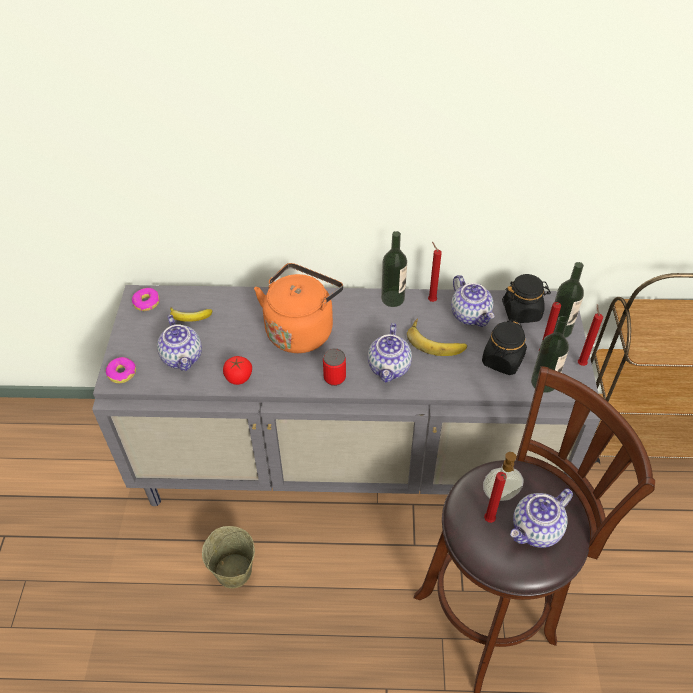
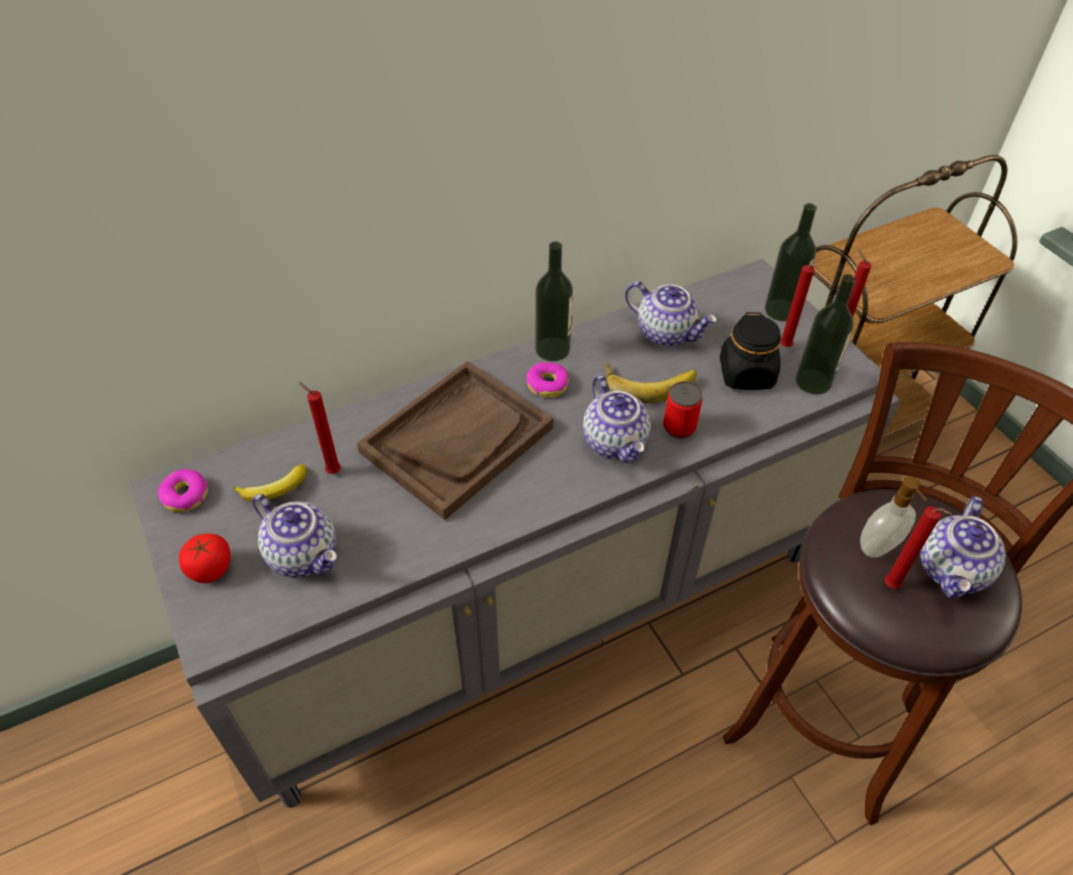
camera: 30 degrees left, 0 degrees up
donut [106,357,136,383] -> donut moved to [526,362,569,398]
beige bucket [202,526,255,588] -> none
tomato [223,356,252,385] -> tomato moved to [179,534,230,583]
orange kettle [254,263,343,353] -> brown tray [357,361,554,520]
can [323,348,346,386] -> can moved to [663,382,703,438]
red candle [428,242,442,302] -> red candle moved to [298,382,341,474]
black jar [502,274,551,323] -> none

